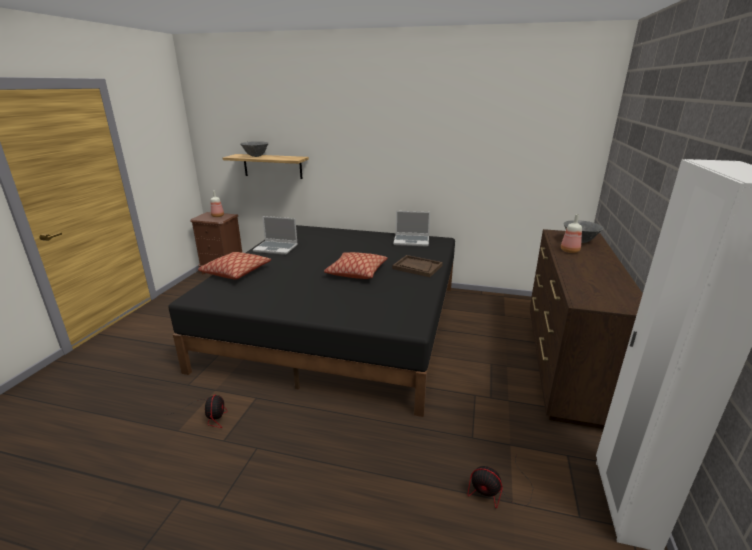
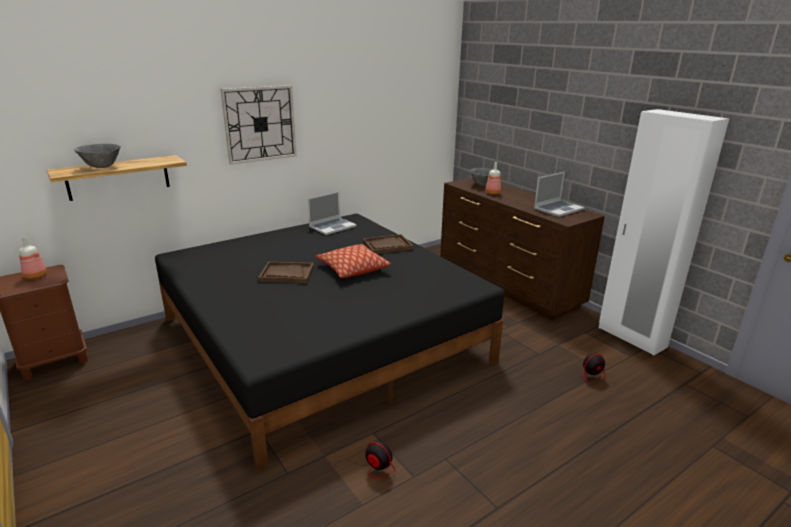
camera: 50 degrees left, 0 degrees up
pillow [198,252,271,279] -> none
laptop [253,216,298,255] -> laptop moved to [534,172,585,217]
none -> wall clock [221,85,297,165]
none -> brown tray [258,262,314,283]

